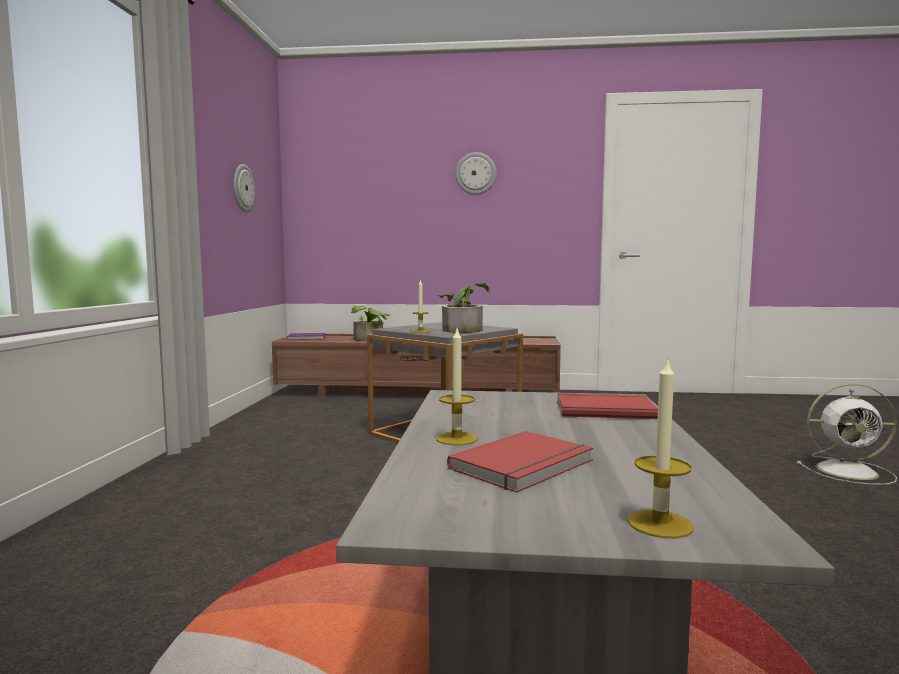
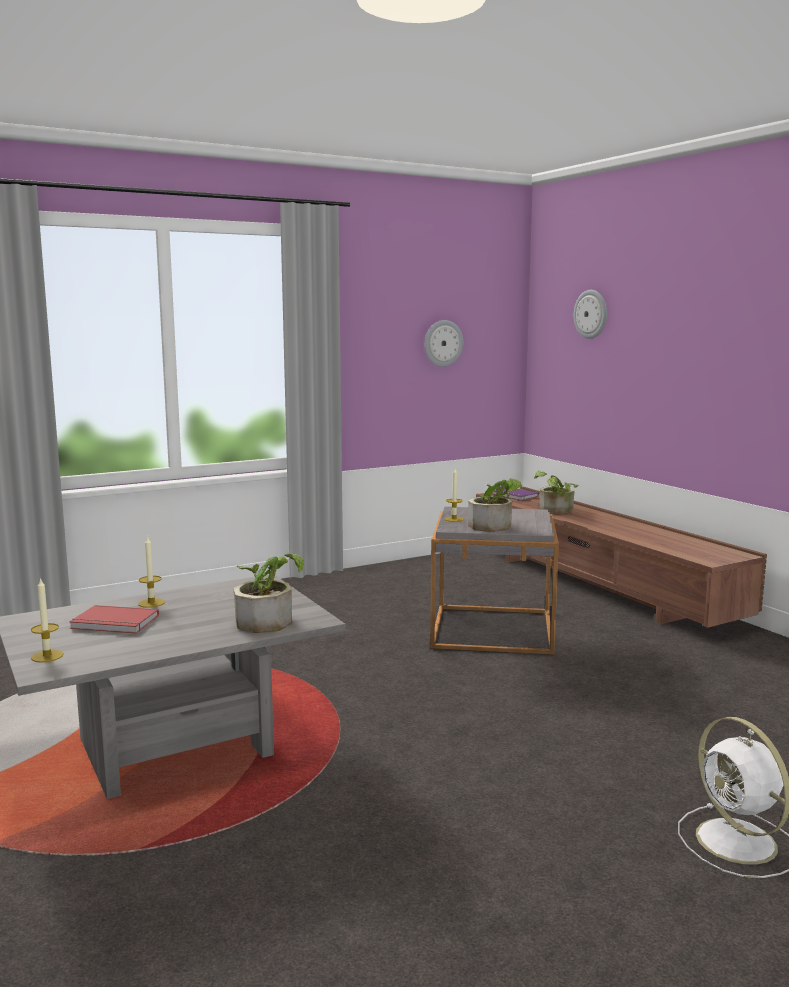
camera: 55 degrees right, 5 degrees up
wall clock [455,152,497,195] -> wall clock moved to [574,290,607,339]
red book [557,393,658,419] -> potted plant [234,553,304,633]

